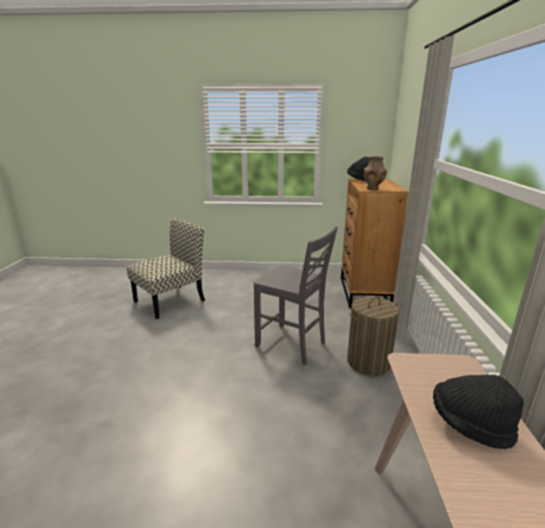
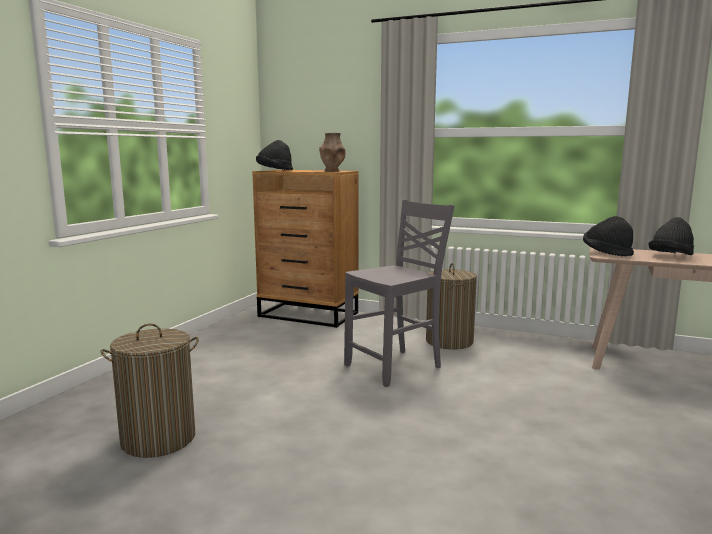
camera: 70 degrees left, 10 degrees down
chair [127,218,205,319] -> laundry basket [100,323,199,458]
none -> black hat [583,216,634,257]

